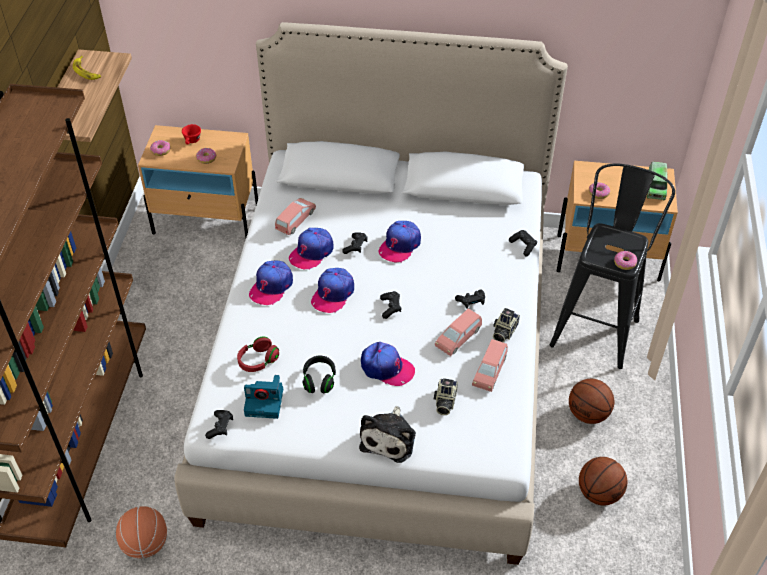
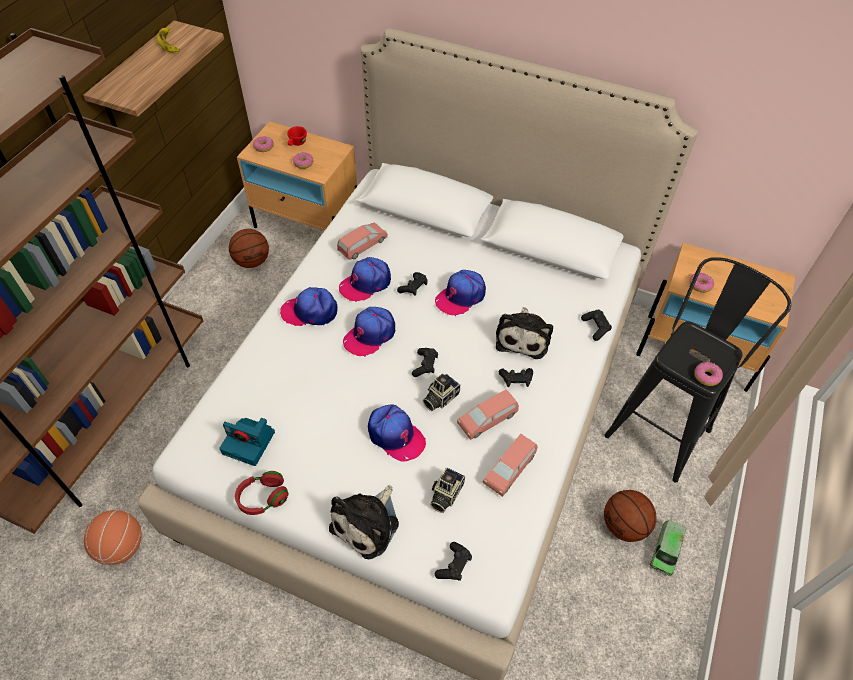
camera: 15 degrees right, 5 degrees up
black game controller [205,410,233,439] -> black game controller moved to [435,542,472,581]
red headphones [237,336,279,372] -> red headphones moved to [235,471,289,515]
cap [249,261,293,305] -> cap turned 45 degrees clockwise [280,287,338,326]
black headphones [302,356,336,393] -> none
camera [493,308,520,342] -> camera moved to [423,374,461,411]
basketball [579,457,627,505] -> basketball moved to [229,229,269,268]
toy truck [647,162,667,200] -> toy truck moved to [650,520,686,576]
none -> plush toy [496,307,553,359]

